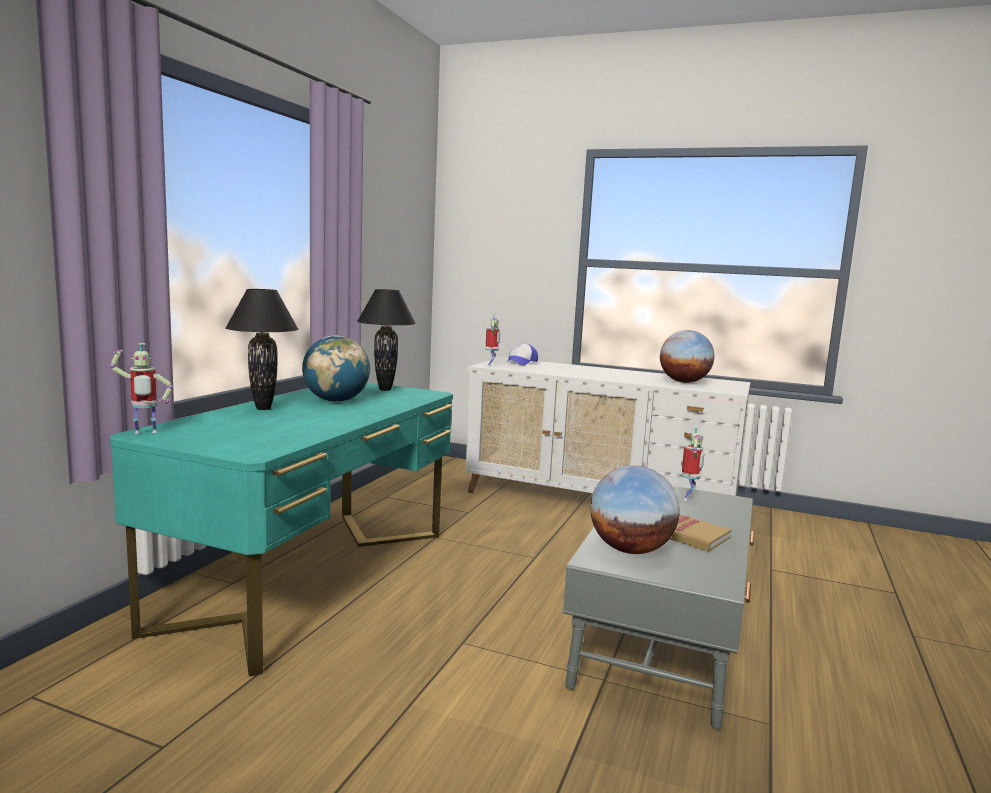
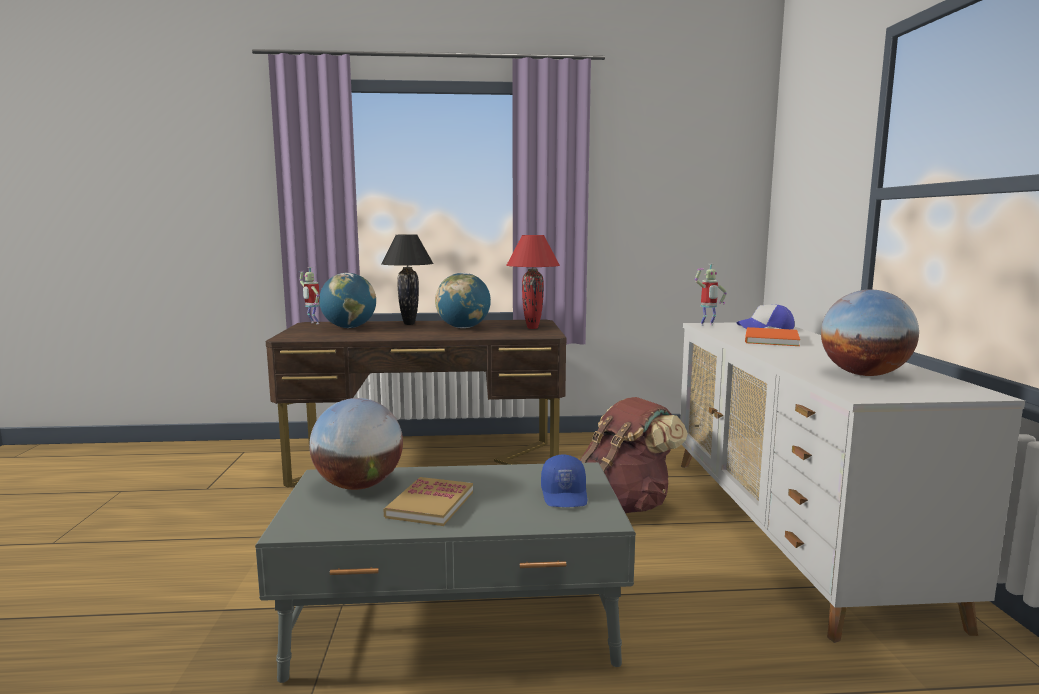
camera: 65 degrees right, 0 degrees up
turquoise desk [110,382,453,676] -> brown desk [266,320,566,488]
black table lamp [357,289,416,391] -> red table lamp [506,235,560,329]
toy robot [681,426,704,501] -> blue cap [541,454,587,507]
none -> globe [319,273,376,328]
none -> brown backpack [580,397,688,513]
none -> orange book [745,327,800,346]

